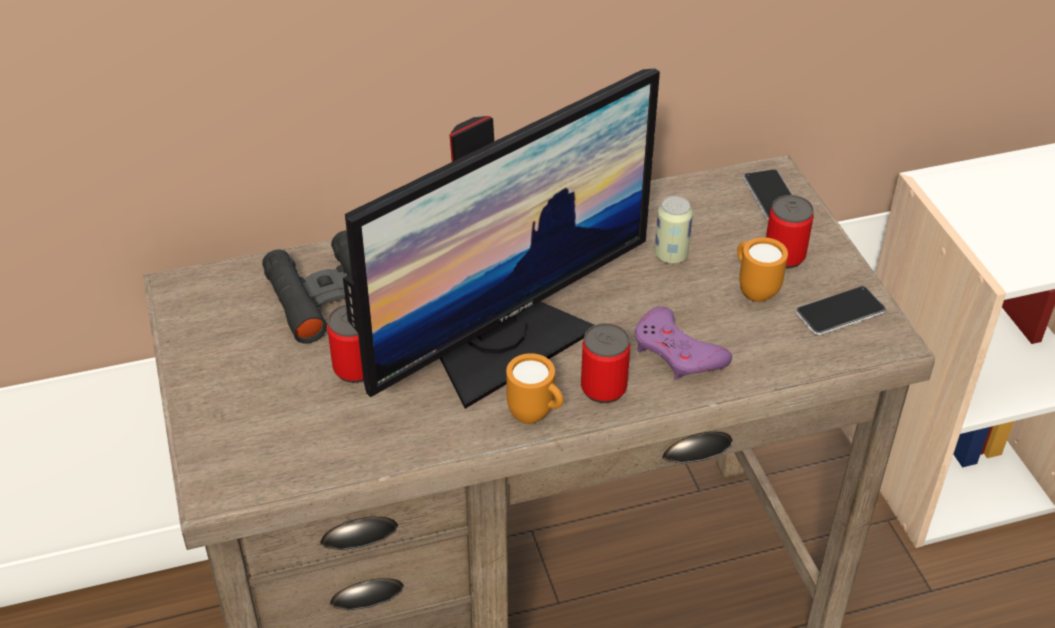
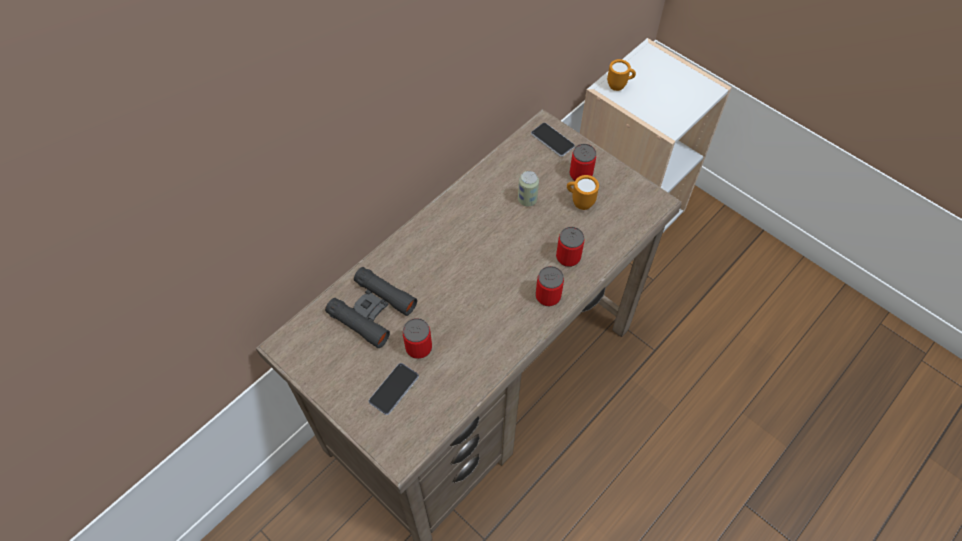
camera: 30 degrees left, 15 degrees up
monitor [343,68,660,409] -> none
orange mug [506,353,564,424] -> orange mug moved to [607,59,636,91]
purple game controller [635,306,732,380] -> can [556,227,584,267]
phone [796,286,886,335] -> phone moved to [368,363,419,415]

